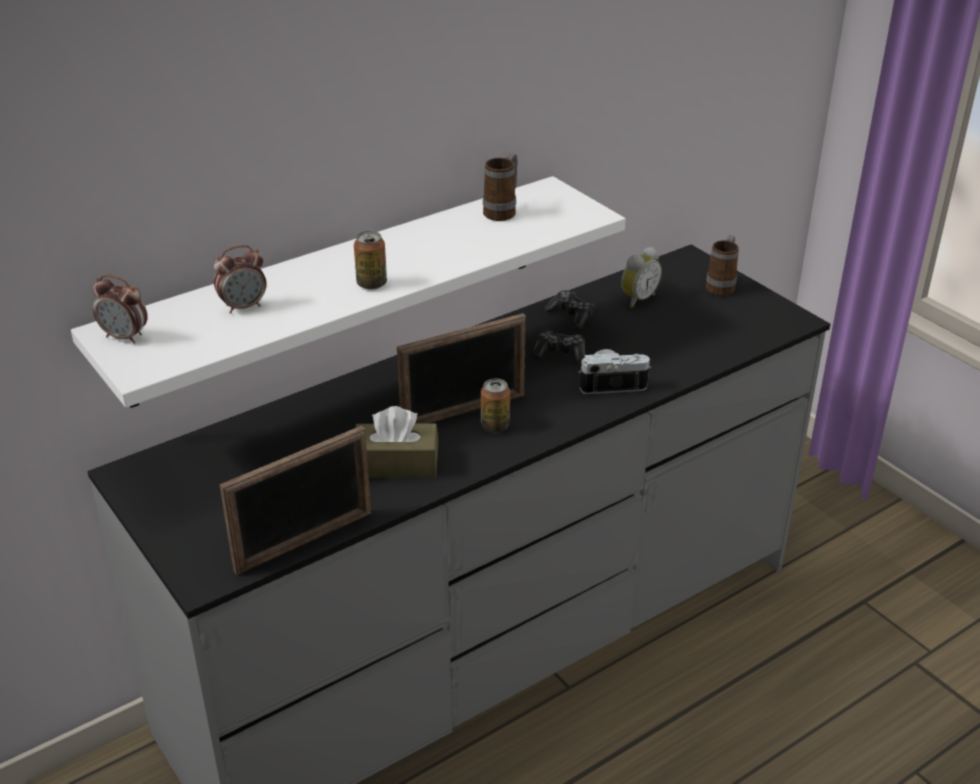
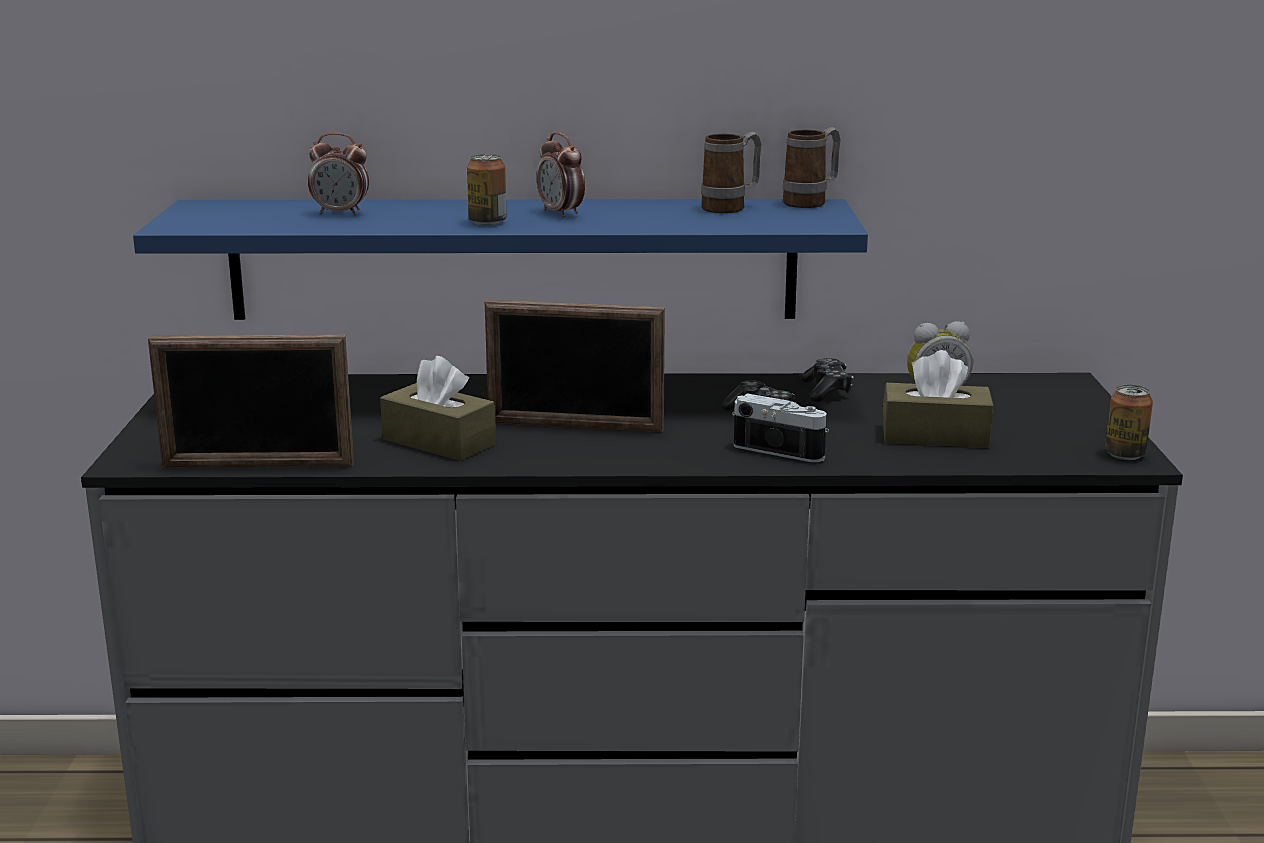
camera: 35 degrees right, 15 degrees down
white shelf [71,176,625,408] -> blue shelf [133,199,868,320]
alarm clock [93,274,148,344] -> alarm clock moved to [537,132,585,218]
can [481,378,510,433] -> can moved to [1105,384,1153,460]
mug [706,235,739,296] -> mug moved to [783,127,841,208]
none -> brown tissue box [883,350,994,448]

